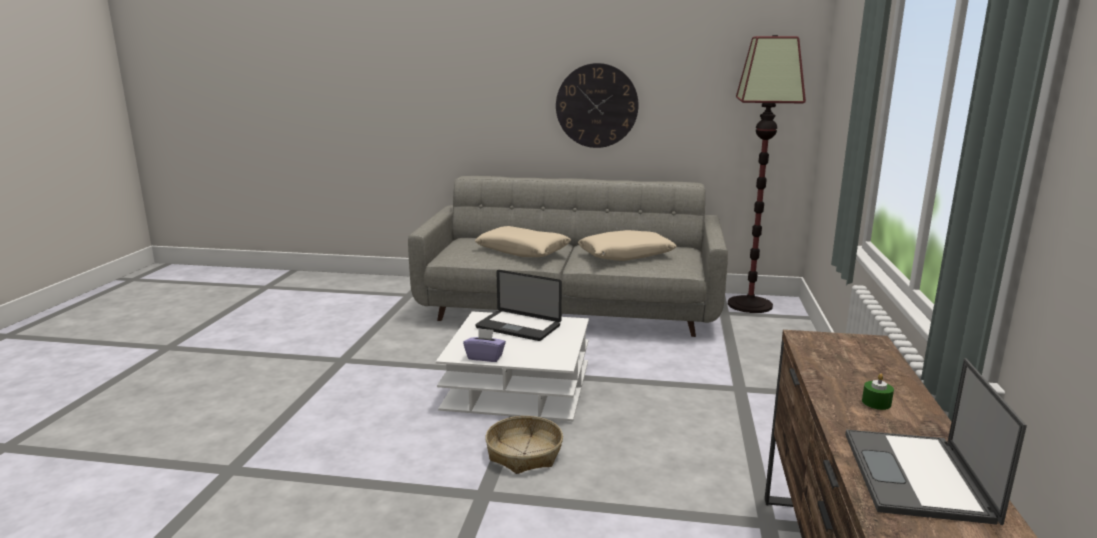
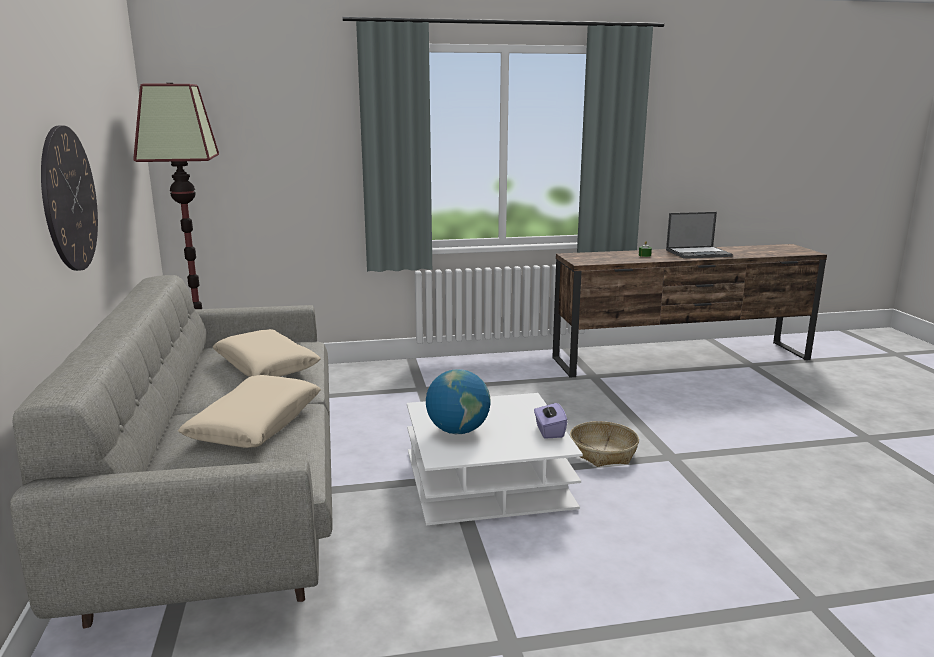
camera: 110 degrees left, 0 degrees up
laptop [475,270,562,341] -> globe [426,369,491,434]

